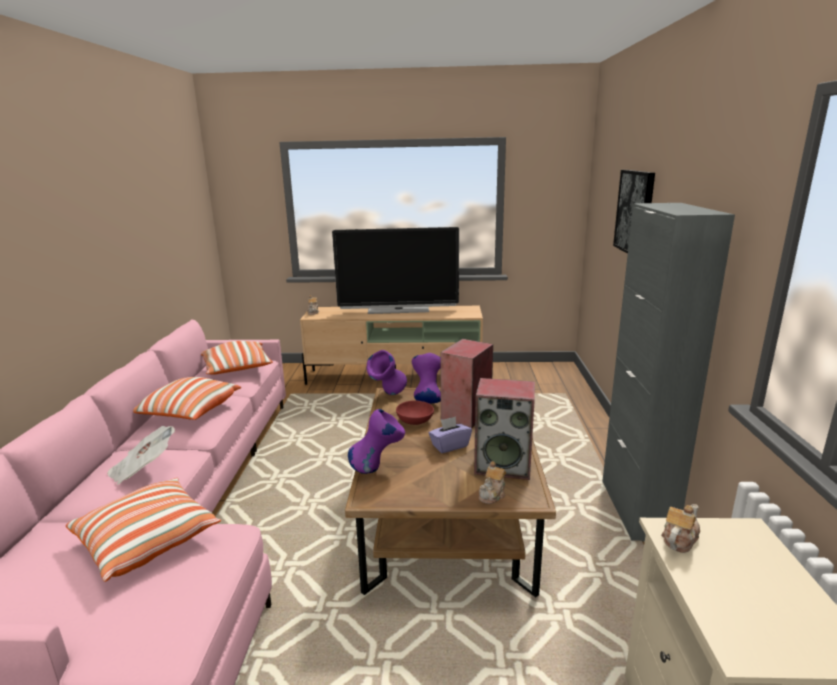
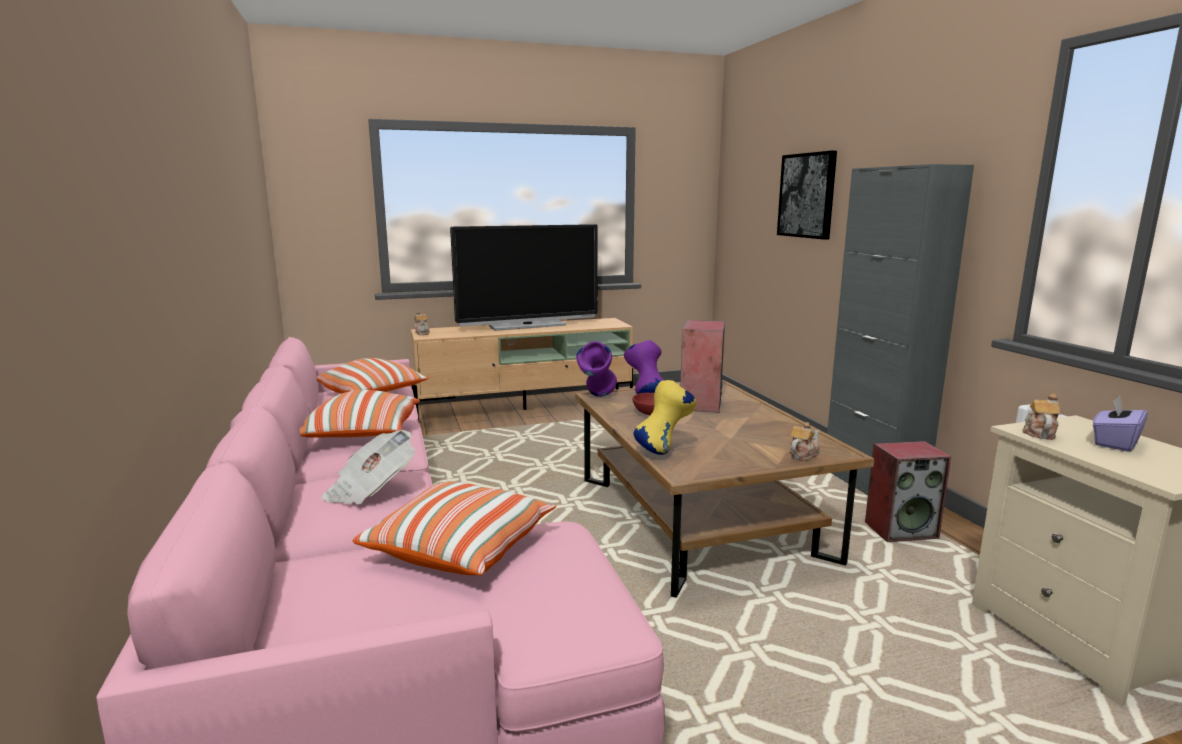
camera: 20 degrees left, 5 degrees down
purple vase [348,409,405,474] -> yellow vase [633,380,697,455]
purple tissue box [429,416,472,453] -> purple tissue box moved to [1093,396,1148,452]
speaker [474,378,535,480] -> speaker moved to [865,441,951,542]
teapot [479,461,506,504] -> teapot turned 150 degrees counterclockwise [789,422,820,461]

